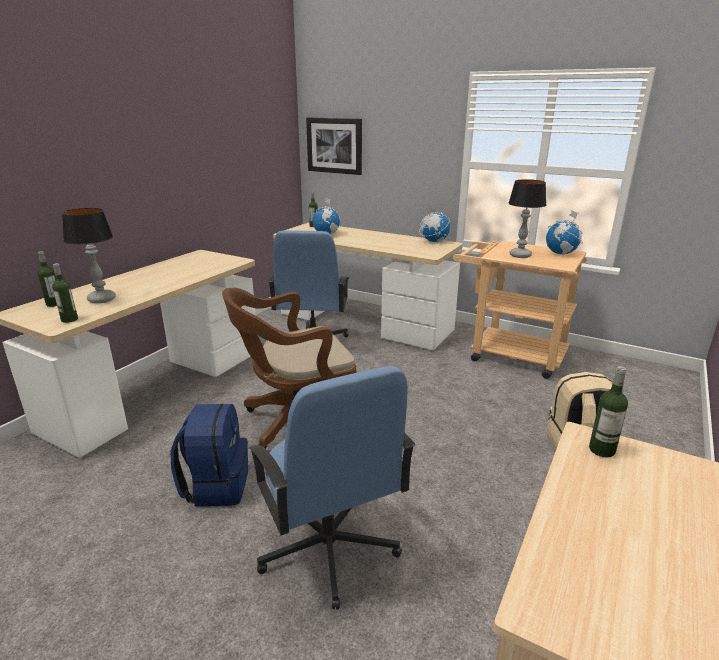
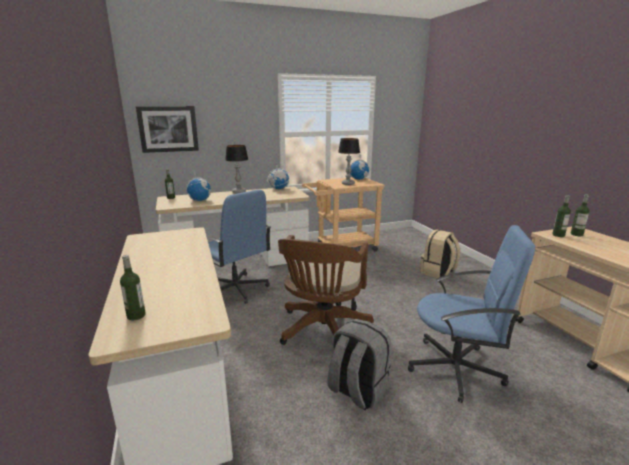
camera: 50 degrees left, 5 degrees down
bottle [52,263,78,323] -> bottle moved to [571,194,590,236]
table lamp [62,208,116,303] -> table lamp moved to [225,145,248,194]
blue backpack [170,403,248,506] -> grey backpack [328,319,391,411]

